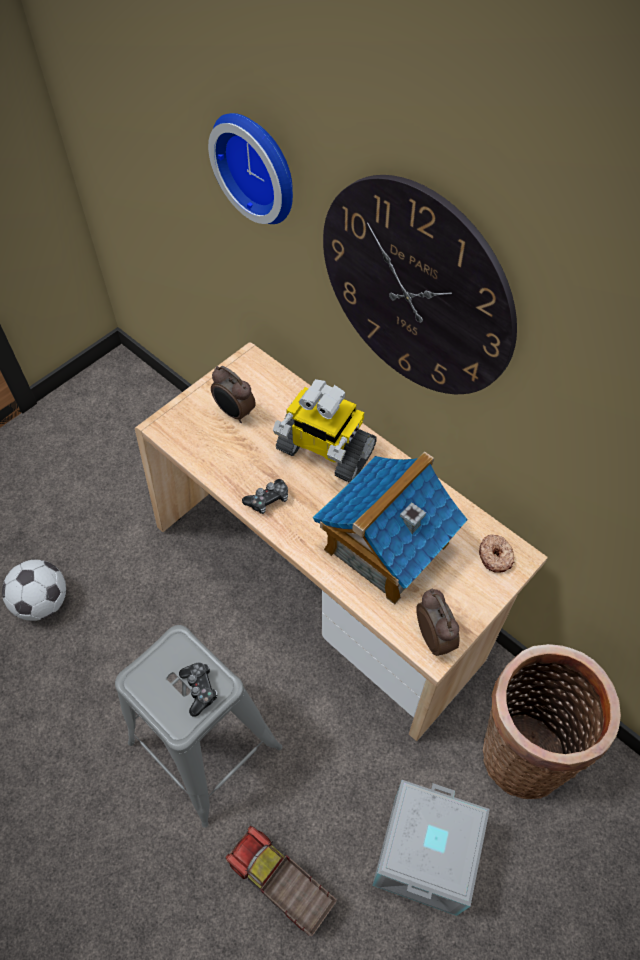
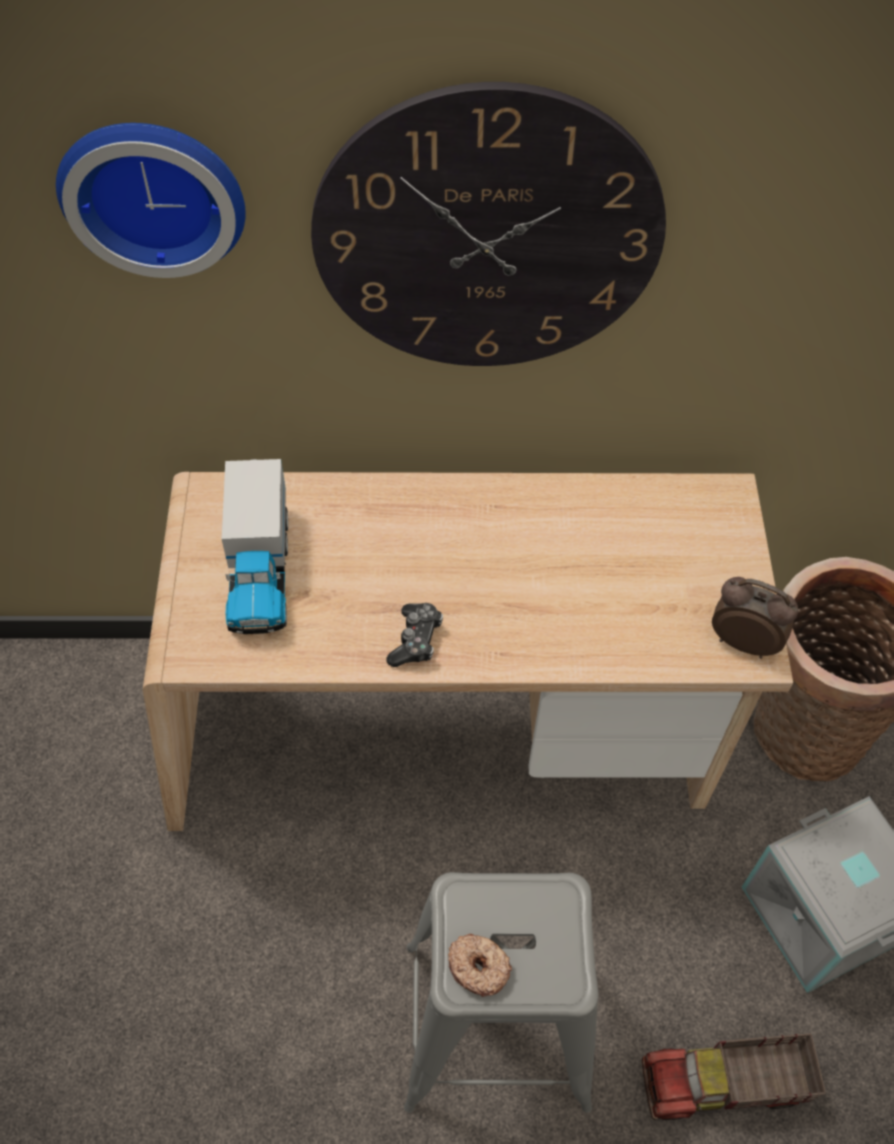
camera: 45 degrees left, 0 degrees up
football [2,560,66,621] -> none
game controller [179,663,217,717] -> none
alarm clock [211,366,256,423] -> toy truck [222,459,288,634]
toy robot [273,379,377,482] -> none
toy house [313,451,468,605] -> none
donut [479,534,515,573] -> donut moved to [448,934,512,997]

